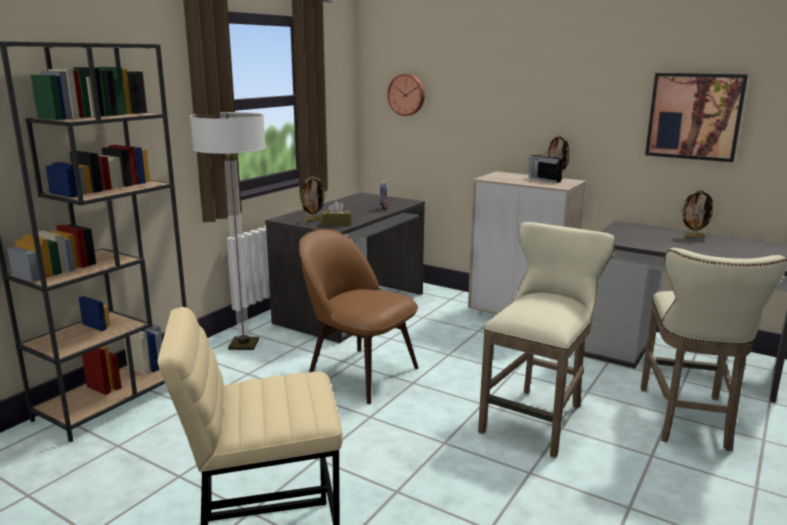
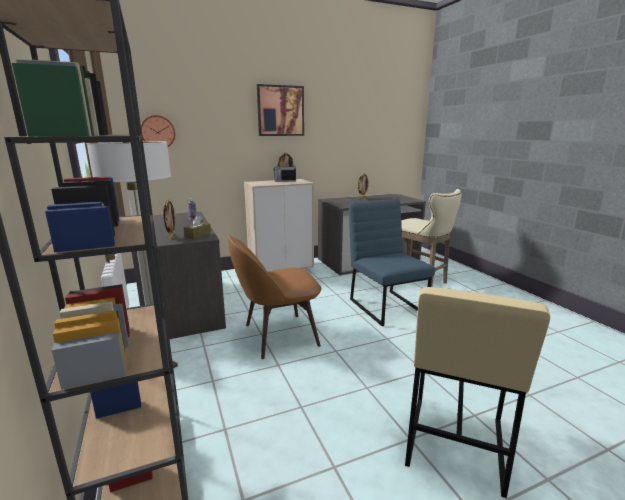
camera: 55 degrees left, 0 degrees up
beige stool [478,222,616,458] -> blue chair [349,199,435,326]
picture [645,73,748,162] -> picture moved to [257,84,304,136]

